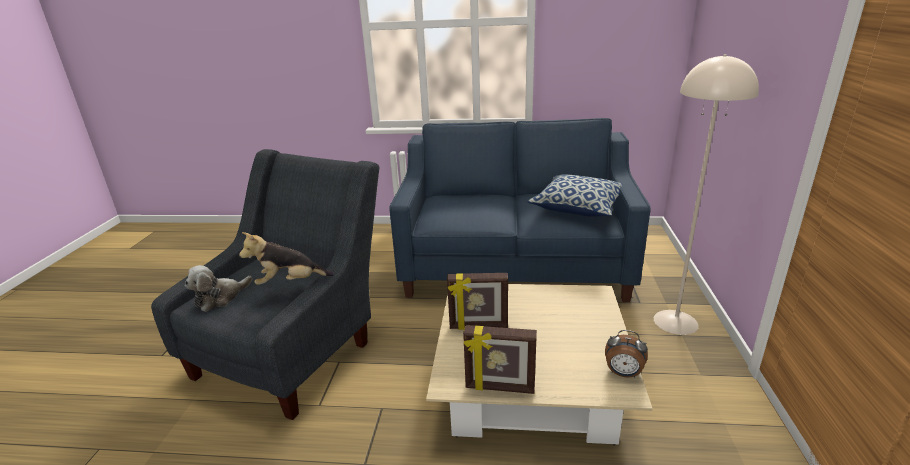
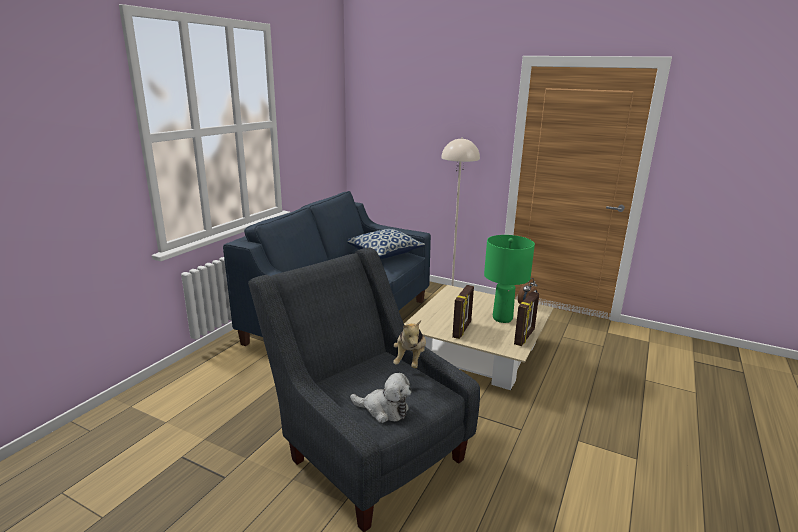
camera: 70 degrees left, 5 degrees down
plush toy [185,265,252,312] -> plush toy turned 45 degrees counterclockwise [350,373,411,423]
none -> green table lamp [484,235,535,323]

